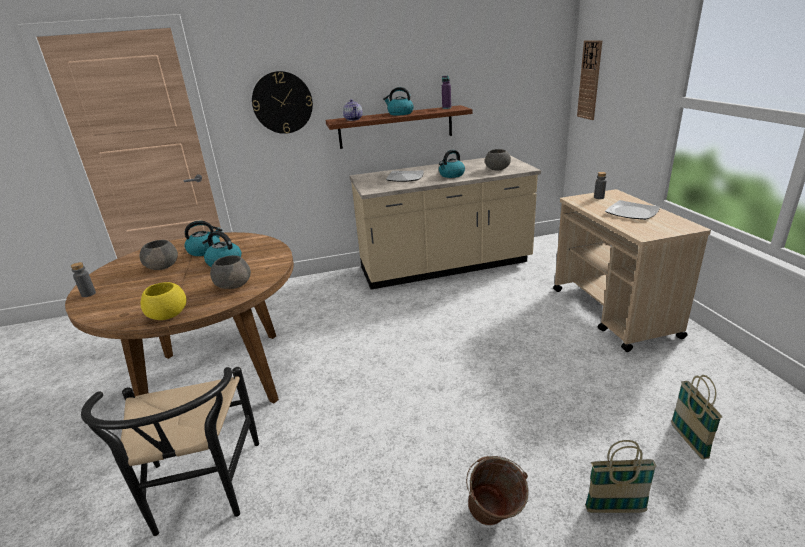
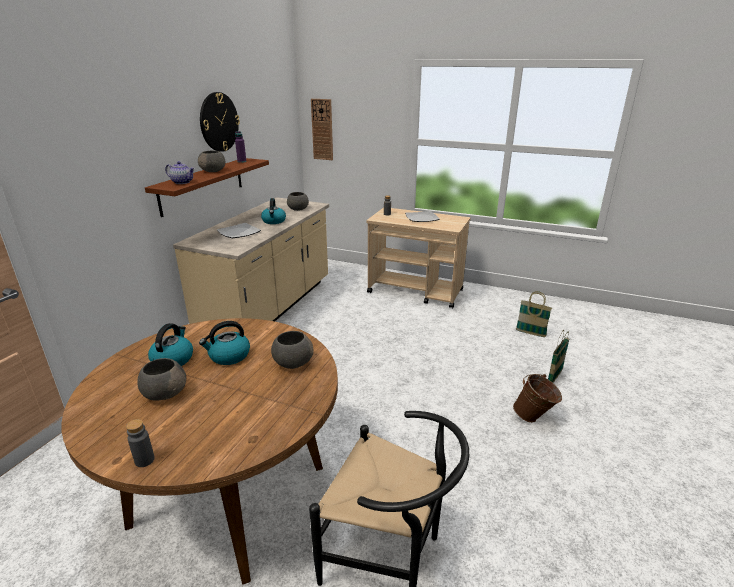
camera: 55 degrees left, 0 degrees up
yellow bowl [141,282,187,320] -> none
wall clock [252,71,313,134] -> wall clock moved to [200,92,240,152]
kettle [383,87,414,116] -> grey bowl [198,151,226,172]

